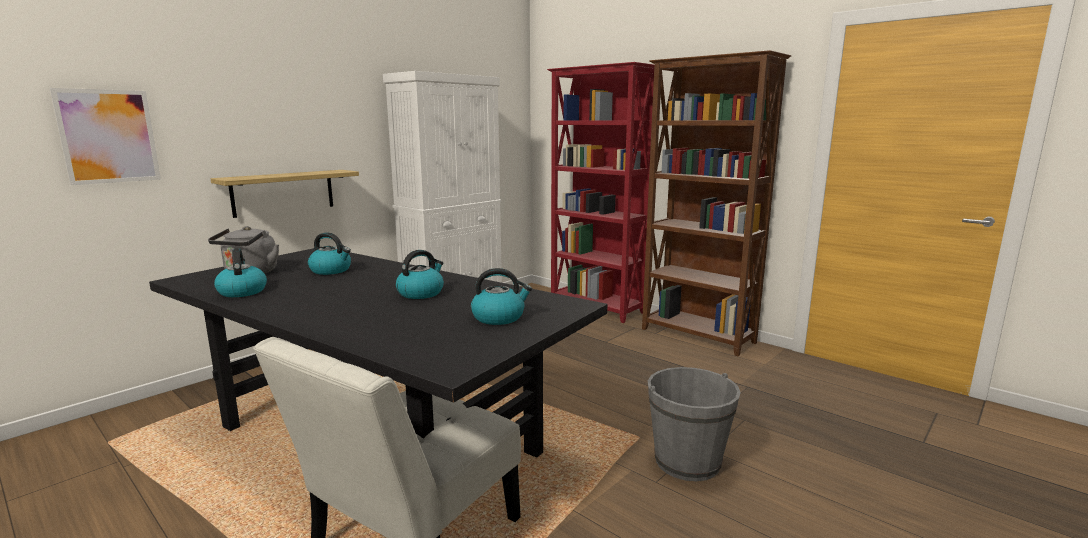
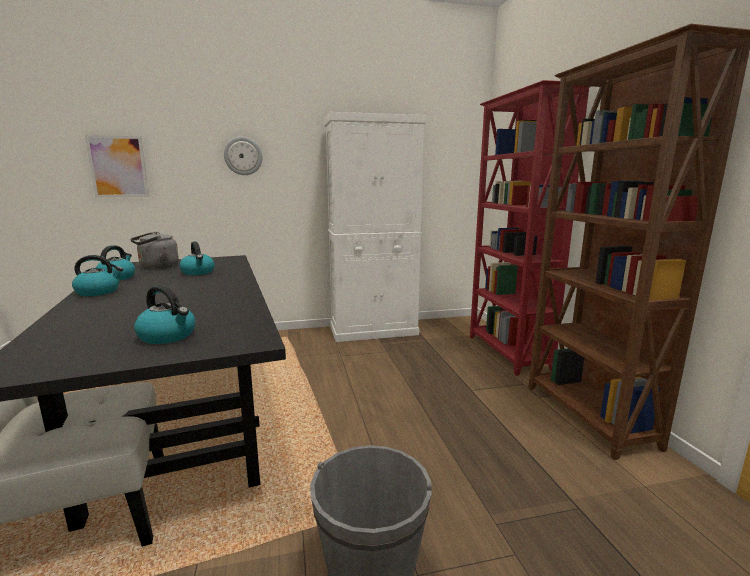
camera: 35 degrees right, 0 degrees up
shelf [211,170,359,218] -> none
kettle [396,250,444,299] -> kettle moved to [72,255,123,296]
none -> wall clock [224,137,262,175]

